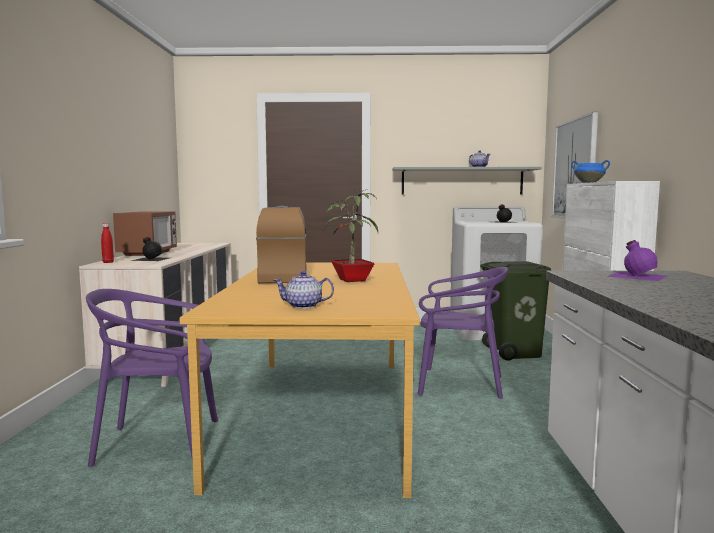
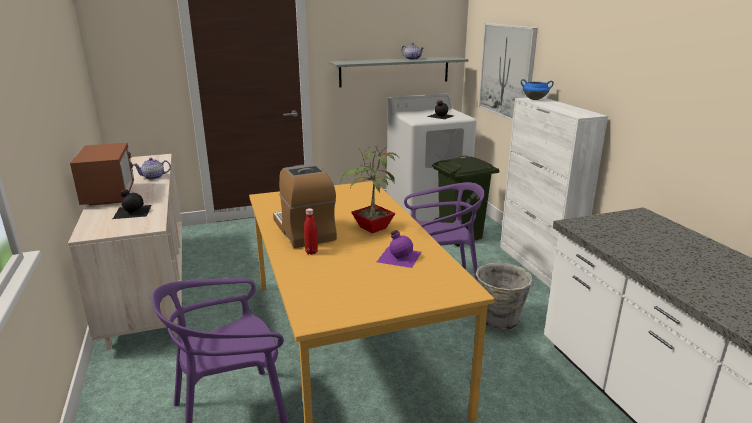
camera: 20 degrees left, 15 degrees up
red bottle [101,223,114,263] -> red bottle moved to [304,208,318,255]
teapot [274,271,334,309] -> teapot moved to [133,158,171,180]
purple bottle [606,240,667,281] -> purple bottle moved to [377,230,422,268]
none -> grey bucket [472,263,534,332]

